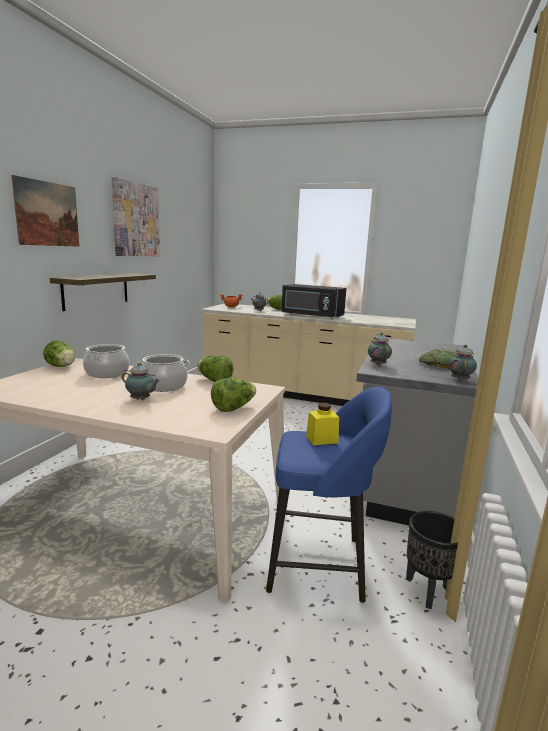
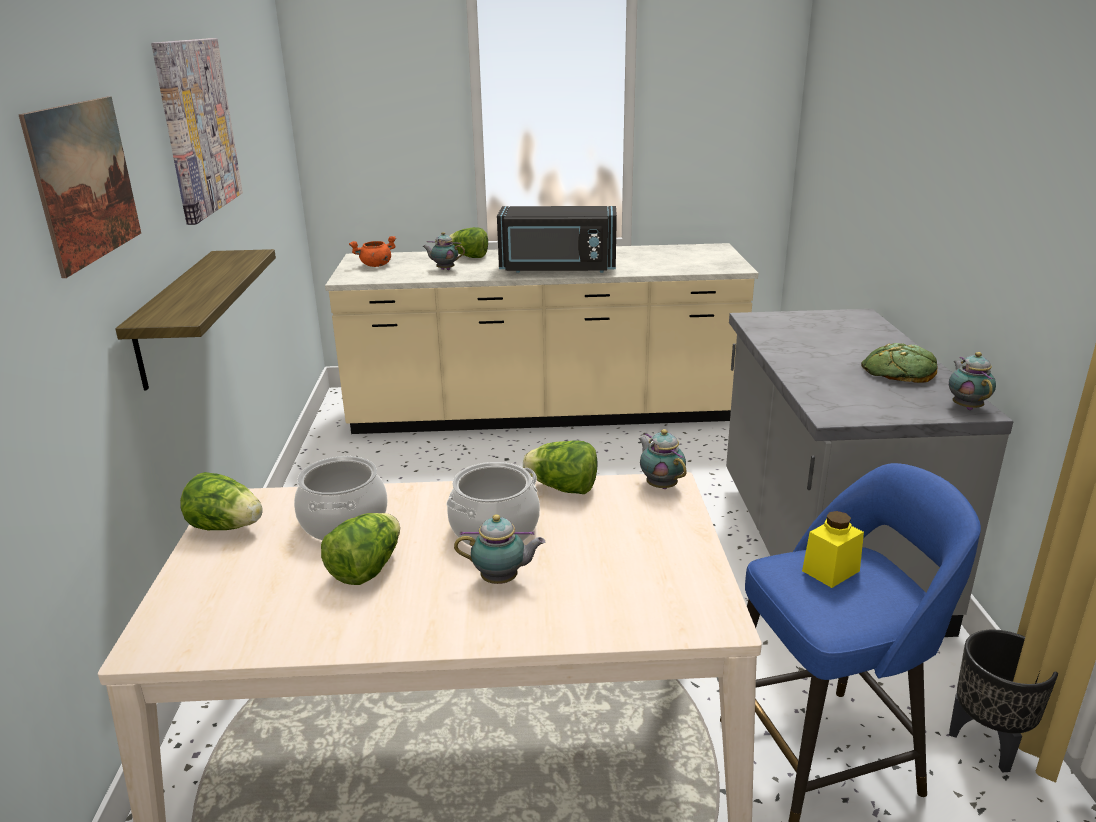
camera: 20 degrees left, 10 degrees up
lettuce [211,378,256,412] -> lettuce moved to [321,513,400,585]
teapot [368,332,392,366] -> teapot moved to [639,429,687,489]

